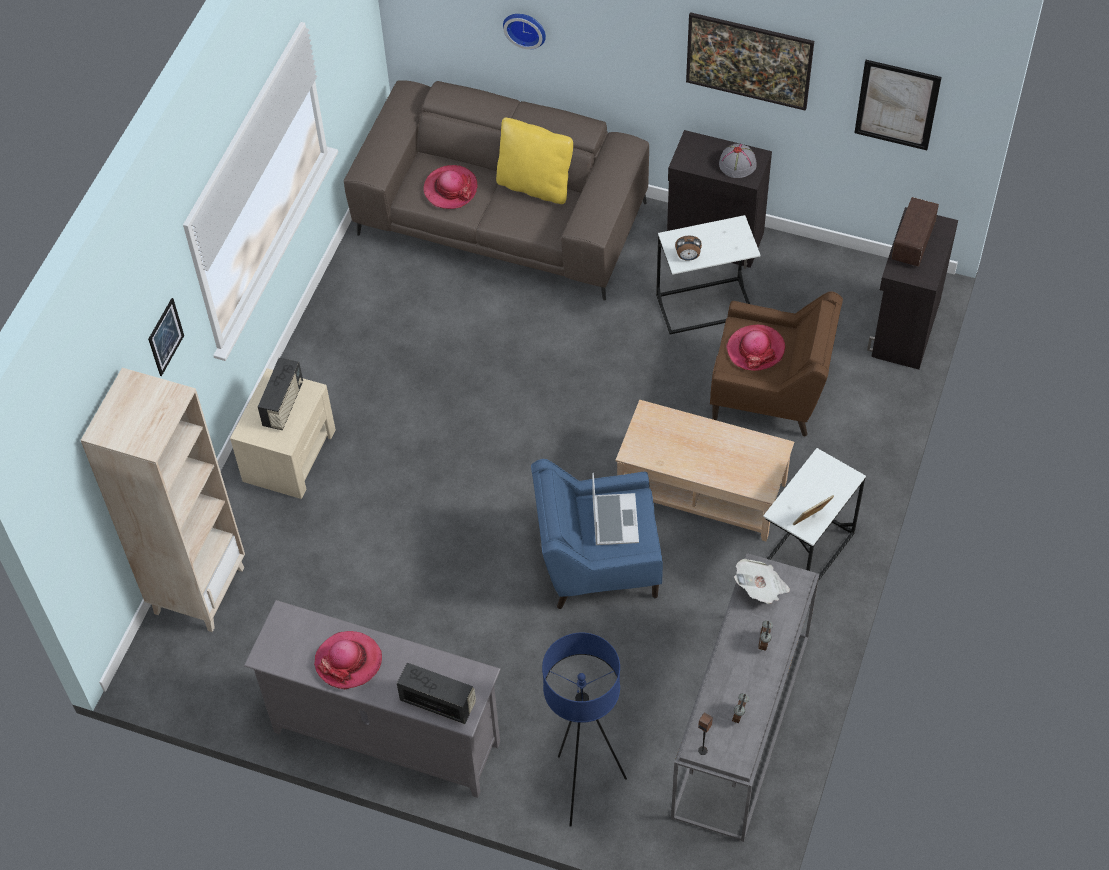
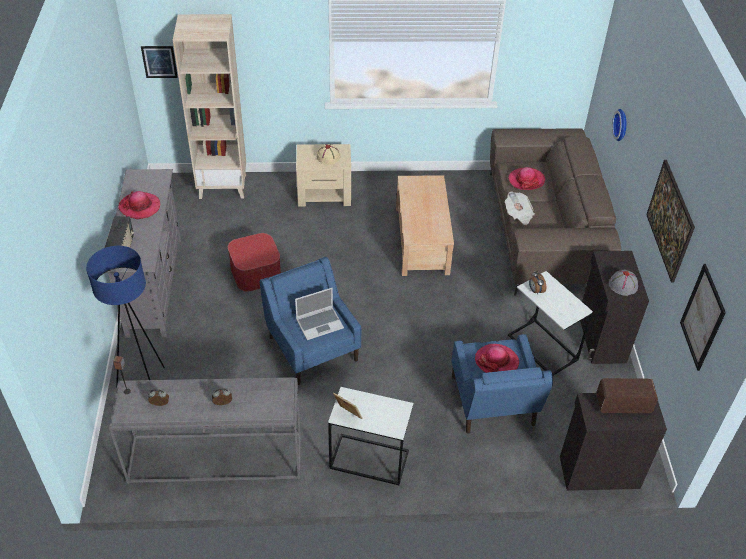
camera: 65 degrees right, 10 degrees down
picture [148,298,184,376] -> picture moved to [141,46,178,78]
radio [258,358,303,430] -> beige hat [317,144,340,165]
yellow pillow [496,118,573,204] -> none
beige coffee table [616,400,794,541] -> beige coffee table moved to [396,175,454,276]
brown armchair [710,291,843,436] -> blue armchair [451,334,553,434]
newspaper [734,559,790,604] -> newspaper moved to [505,191,535,225]
none -> ottoman [228,233,281,292]

